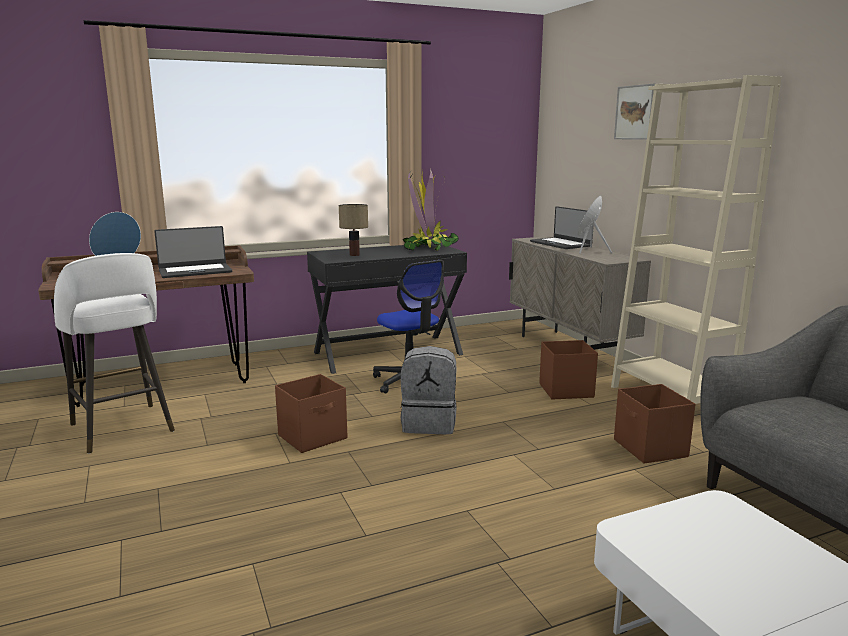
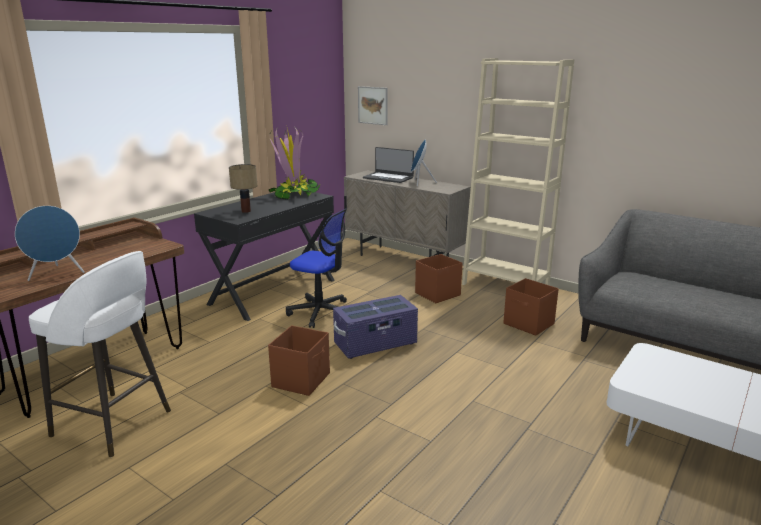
camera: 30 degrees left, 5 degrees up
laptop [154,226,232,278] -> none
grey backpack [400,346,457,434] -> purple storage box [333,295,418,359]
picture [614,83,655,140] -> picture moved to [358,86,388,125]

